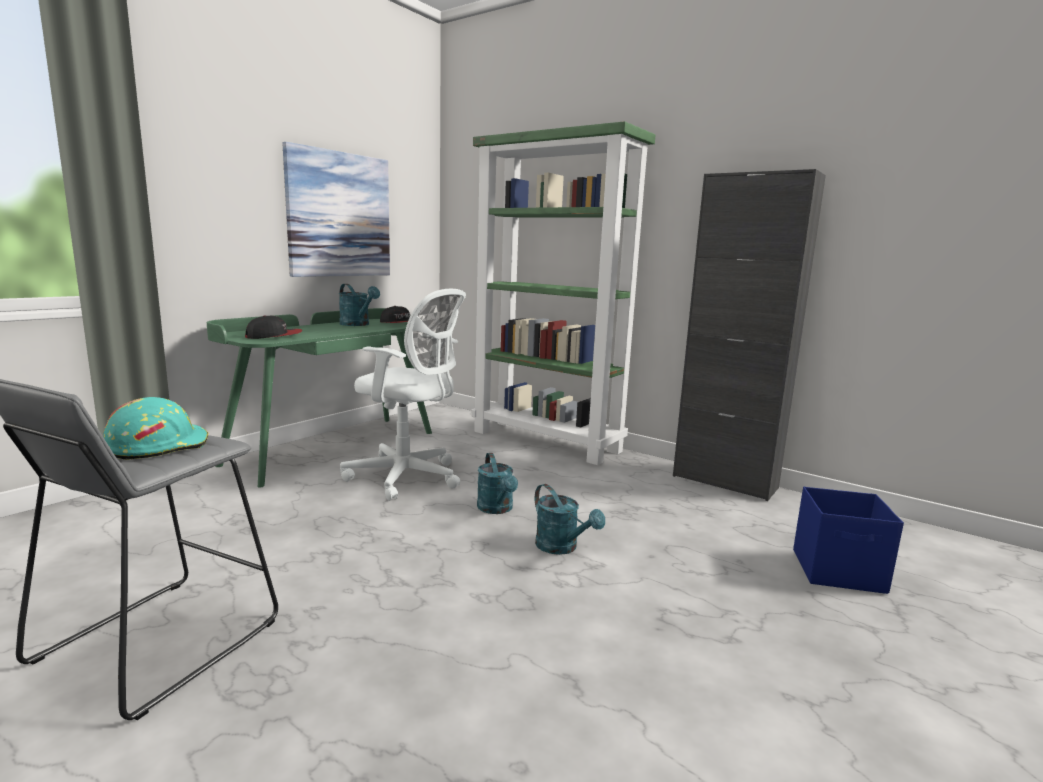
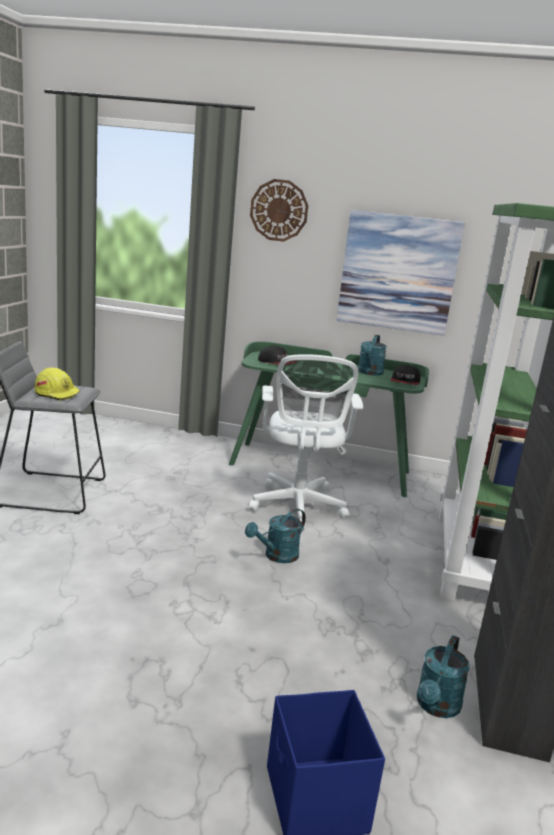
camera: 65 degrees right, 5 degrees up
turquoise hard hat [103,397,208,460] -> yellow hard hat [34,367,80,401]
turquoise watering can [535,484,605,555] -> turquoise watering can moved to [417,635,470,718]
none -> wall clock [250,179,308,242]

